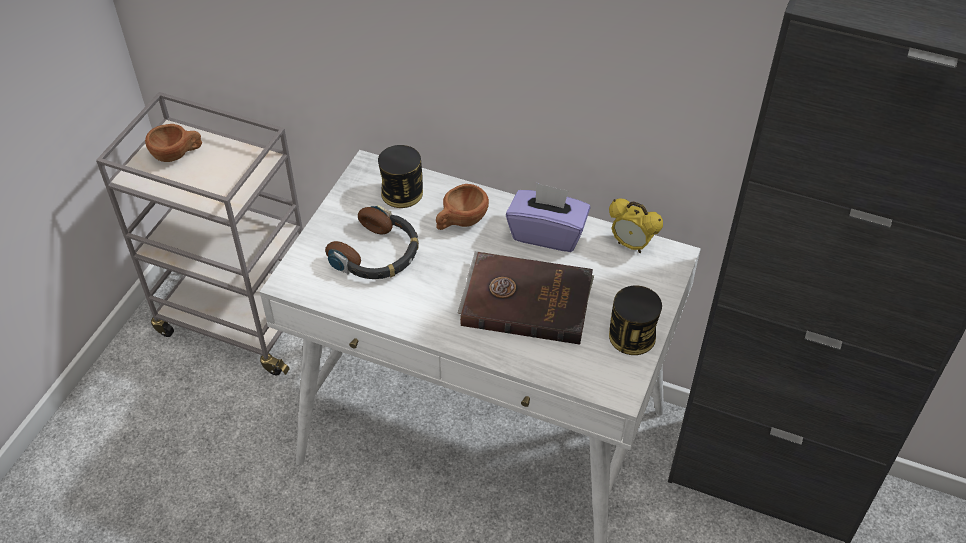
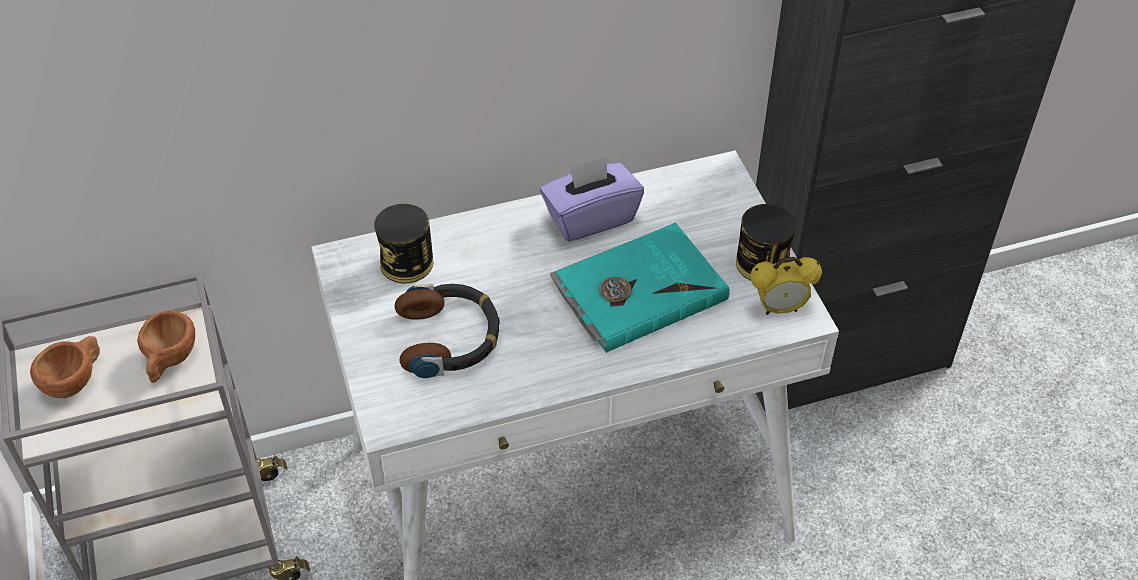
camera: 40 degrees left, 0 degrees up
brown cup [436,184,489,230] -> brown cup moved to [137,311,195,383]
brown book [458,251,594,345] -> turquoise book [550,223,729,353]
alarm clock [609,198,663,253] -> alarm clock moved to [750,257,822,315]

